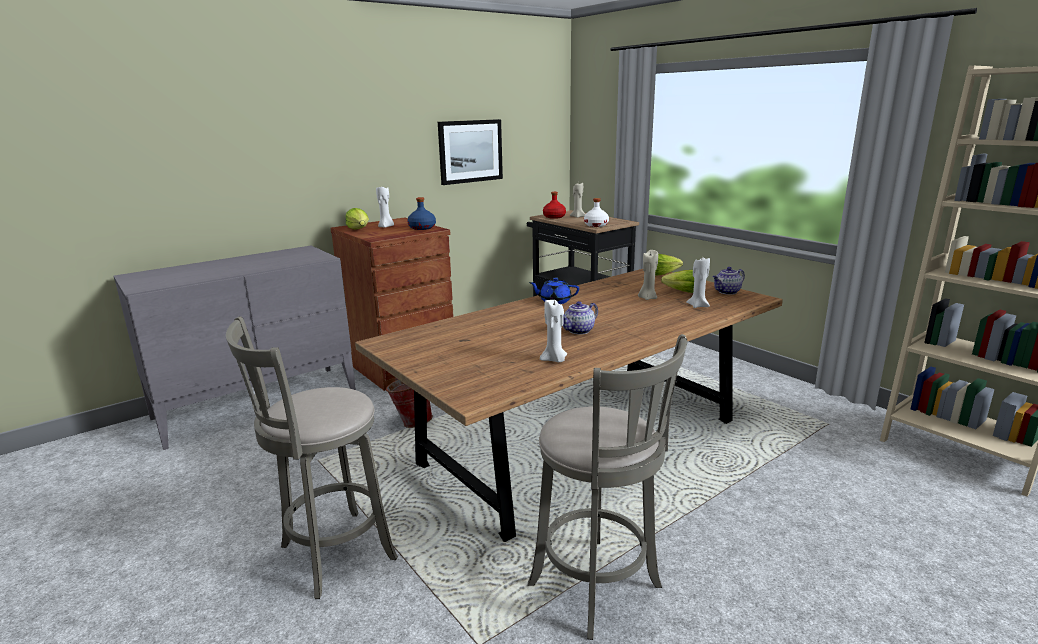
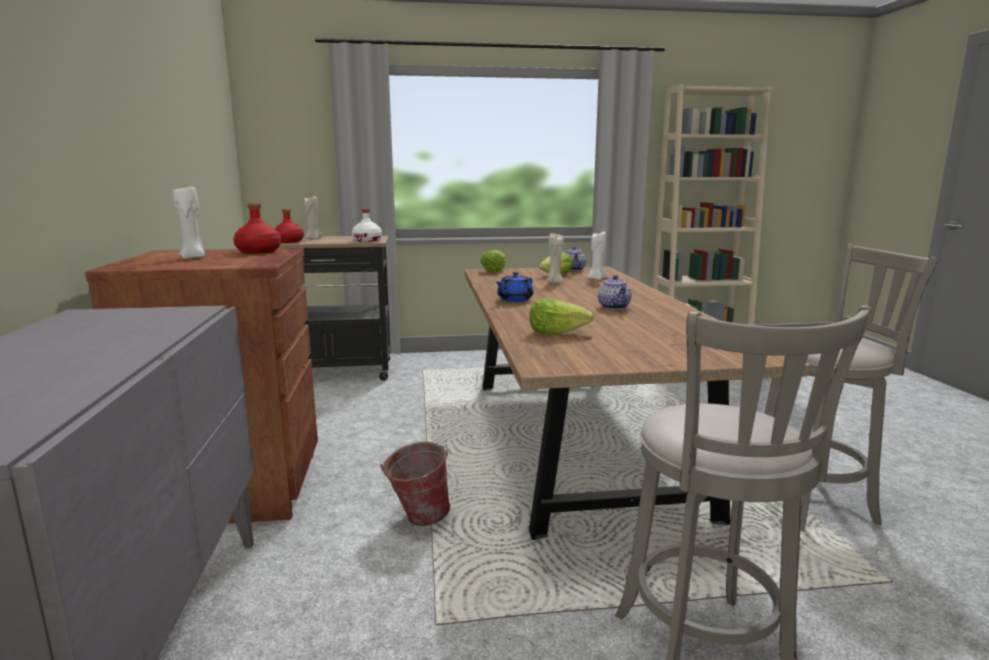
camera: 60 degrees left, 5 degrees down
lettuce [346,208,369,230] -> lettuce moved to [530,298,594,334]
blue bottle [407,197,436,230] -> red bottle [234,203,281,254]
picture [438,119,503,185] -> none
white candle [540,299,567,362] -> none

